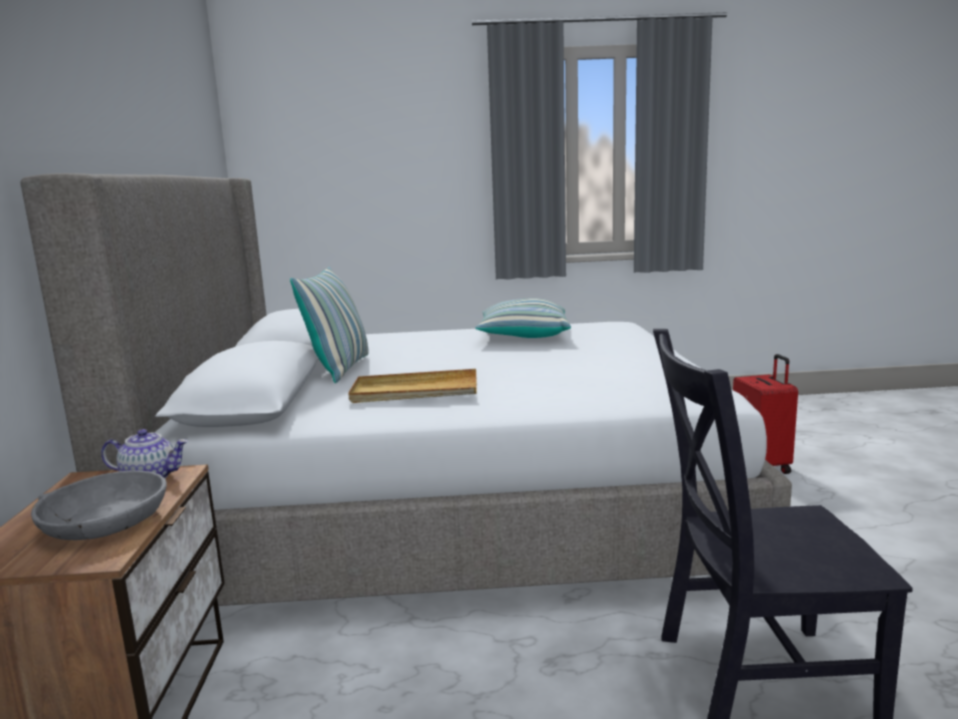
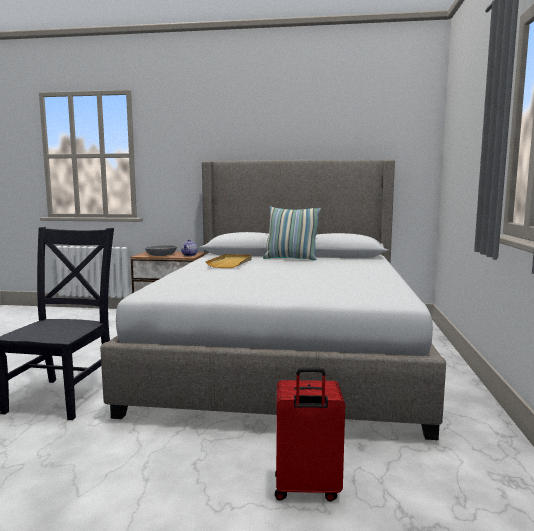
camera: 100 degrees right, 5 degrees down
pillow [475,298,571,338] -> none

